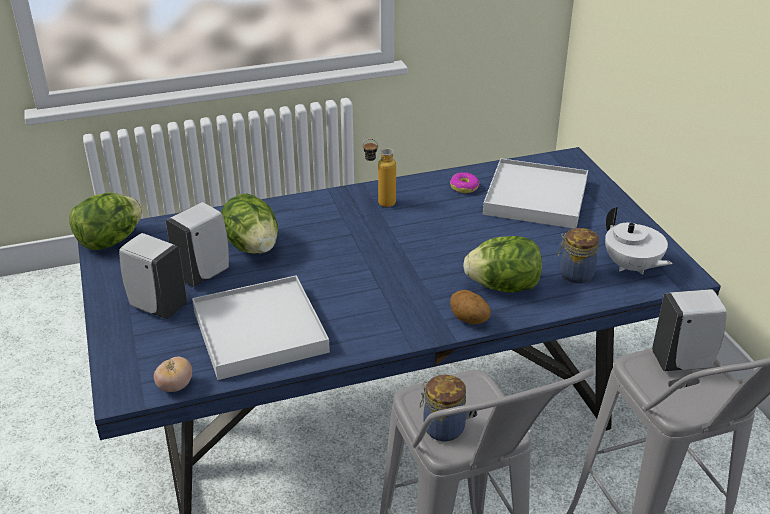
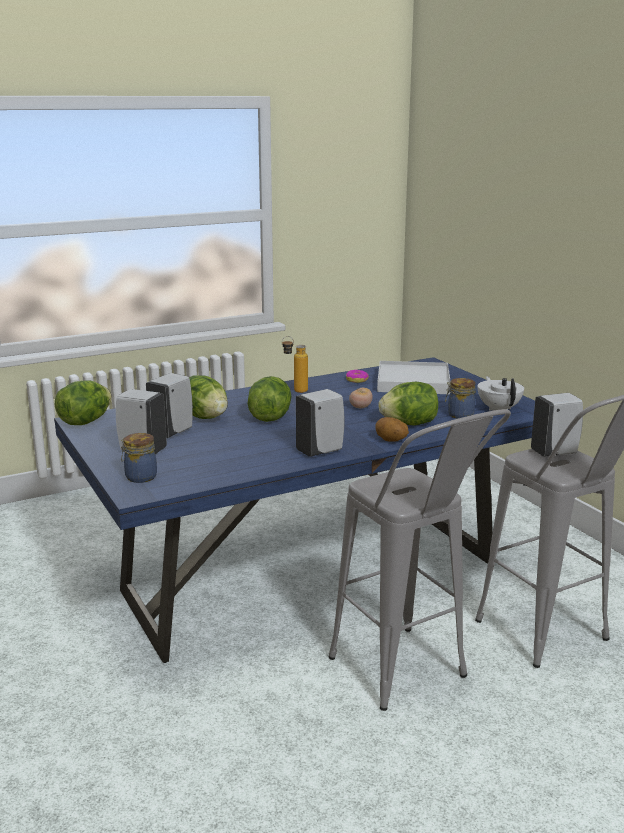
camera: 10 degrees left, 15 degrees down
tomato [154,357,192,392] -> tomato moved to [349,388,373,408]
white tray [192,275,330,380] -> none
jar [420,375,466,441] -> jar moved to [121,433,157,483]
white teapot [605,207,672,275] -> white teapot turned 150 degrees counterclockwise [478,376,524,411]
none -> lettuce [247,376,291,422]
none -> white soap dispenser [296,389,344,457]

